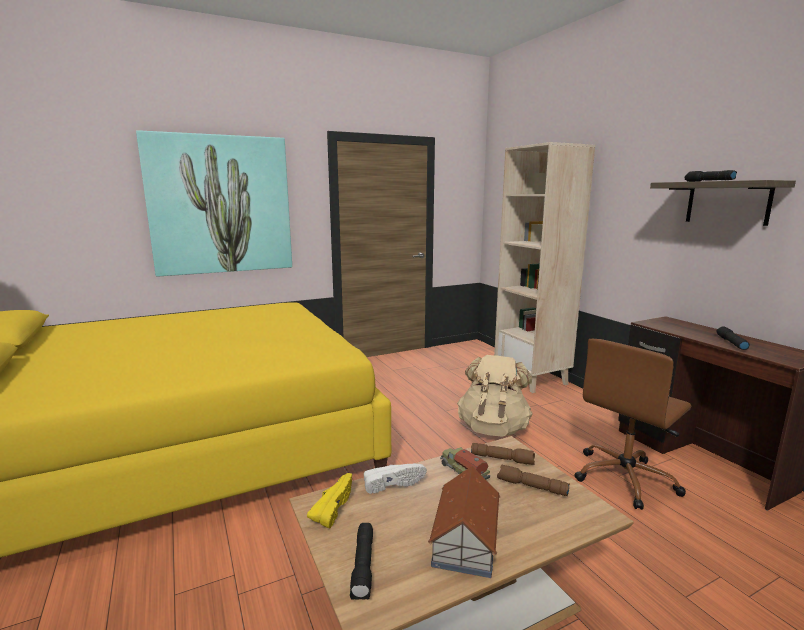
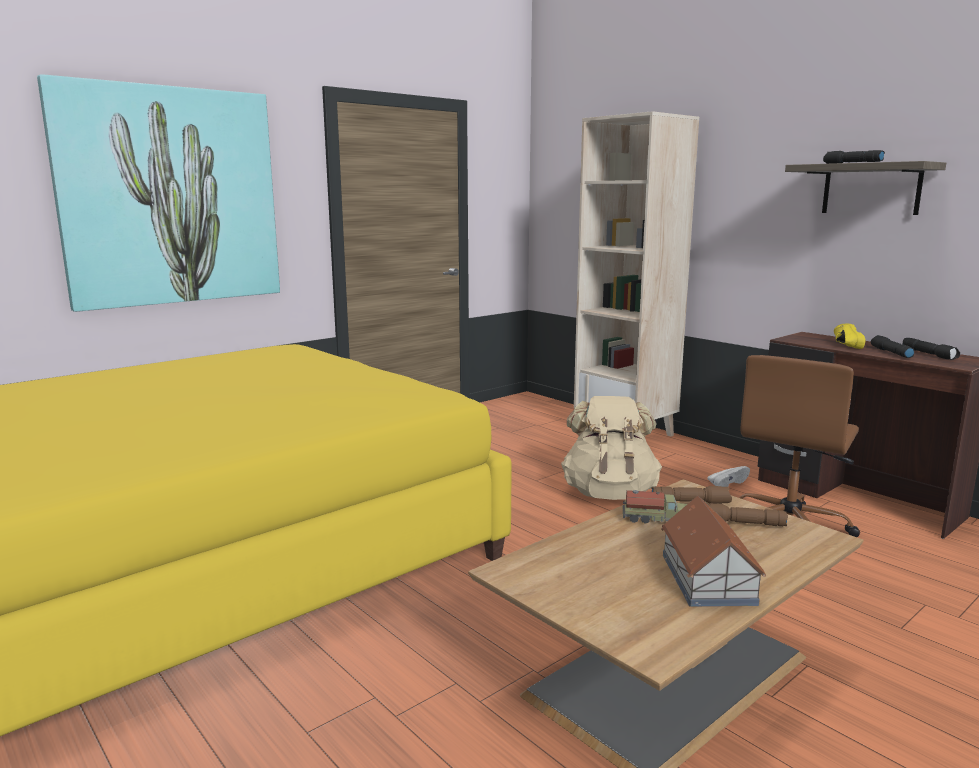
camera: 15 degrees left, 0 degrees up
yellow shoe [307,473,352,528] -> yellow shoe moved to [834,324,865,349]
black flashlight [350,523,373,600] -> black flashlight moved to [903,338,960,360]
white shoe [364,464,427,494] -> white shoe moved to [708,466,750,487]
toy truck [440,447,490,480] -> toy truck turned 150 degrees clockwise [623,490,687,524]

